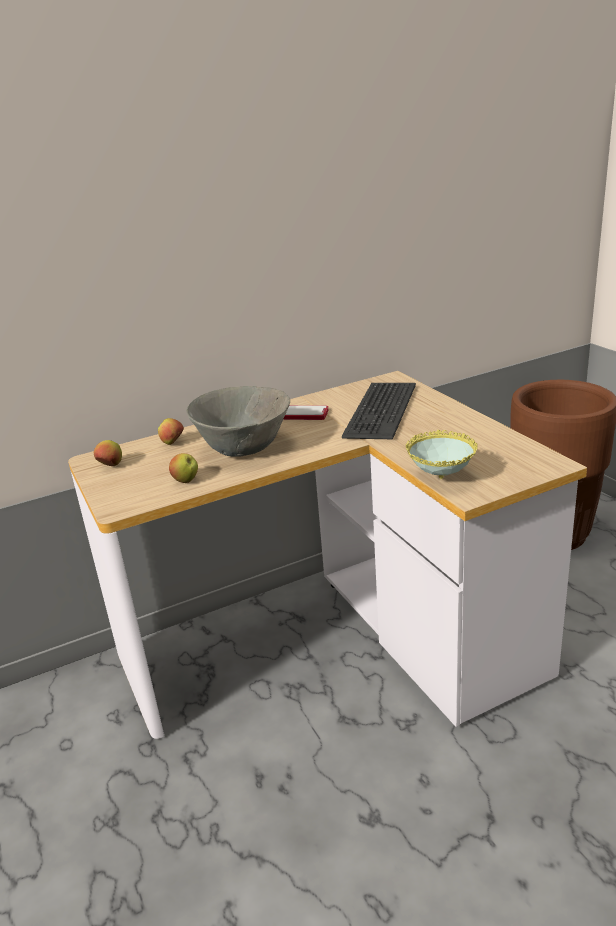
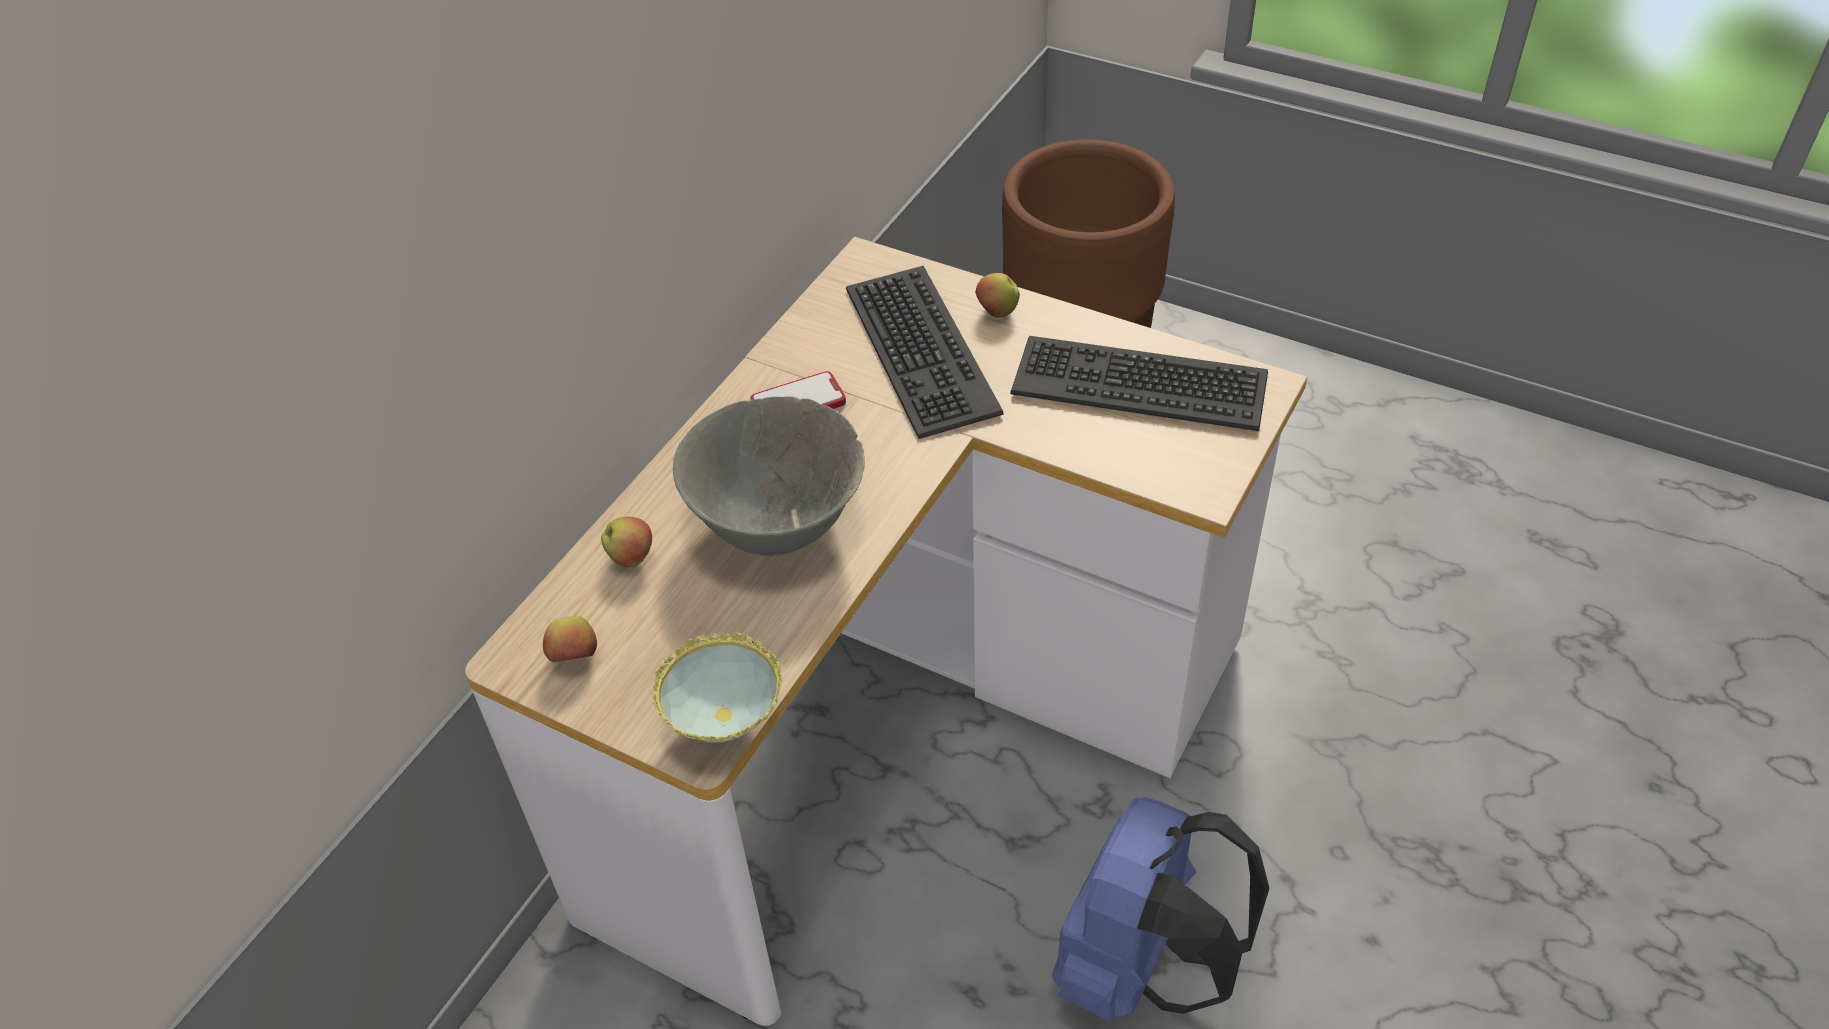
camera: 35 degrees left, 20 degrees up
apple [169,453,198,483] -> apple moved to [975,273,1020,318]
bowl [406,430,478,479] -> bowl moved to [651,633,783,743]
none -> keyboard [1010,336,1268,431]
none -> blue backpack [1052,797,1269,1022]

